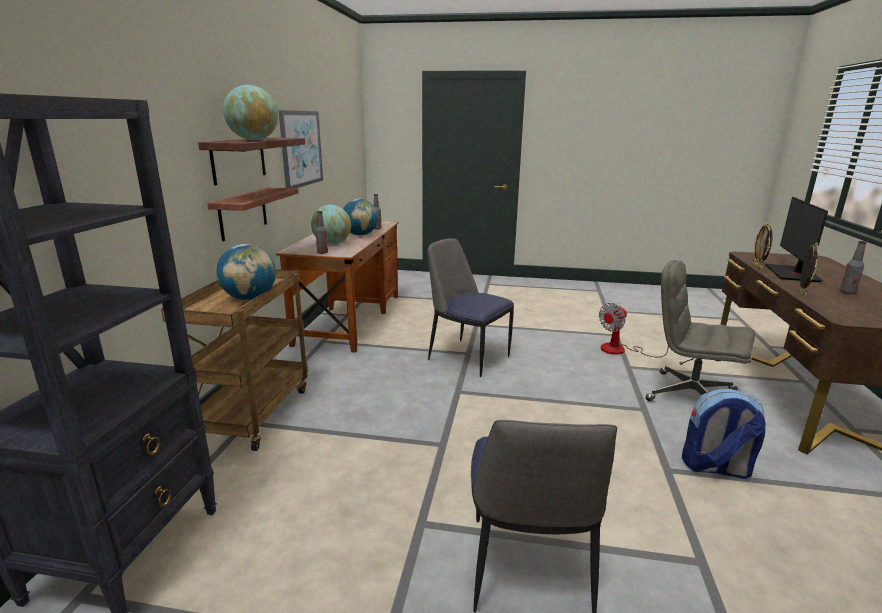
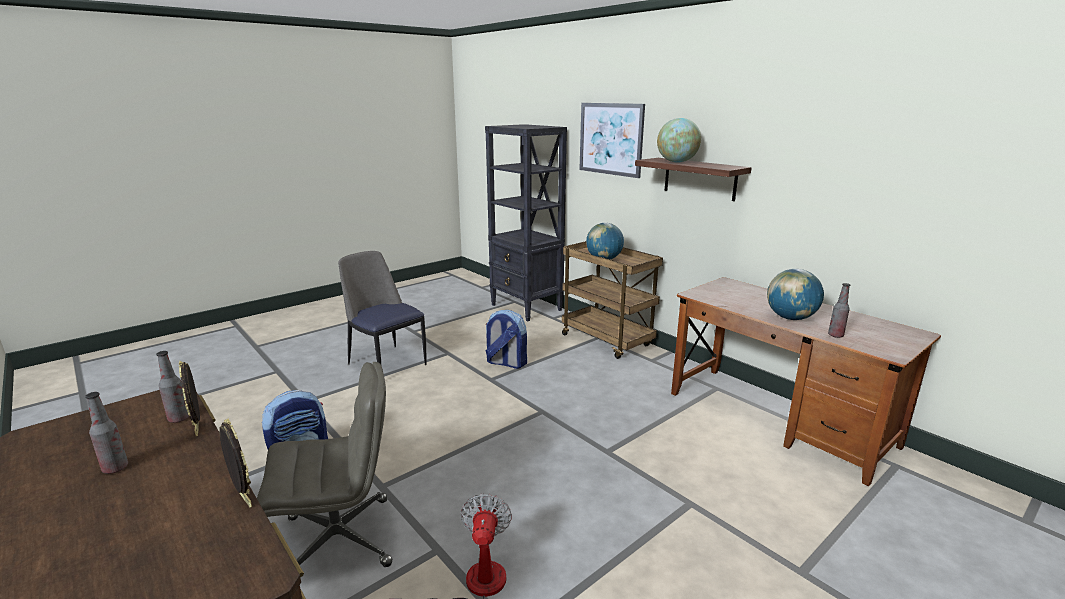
camera: 130 degrees right, 0 degrees up
shelf [207,187,299,241] -> none
picture [278,110,323,188] -> picture moved to [579,103,645,178]
globe [311,205,351,245] -> none
bottle [316,211,328,254] -> bottle moved to [156,351,189,423]
chair [427,238,514,377] -> none
monitor [765,197,828,282] -> none
none -> backpack [486,310,527,369]

